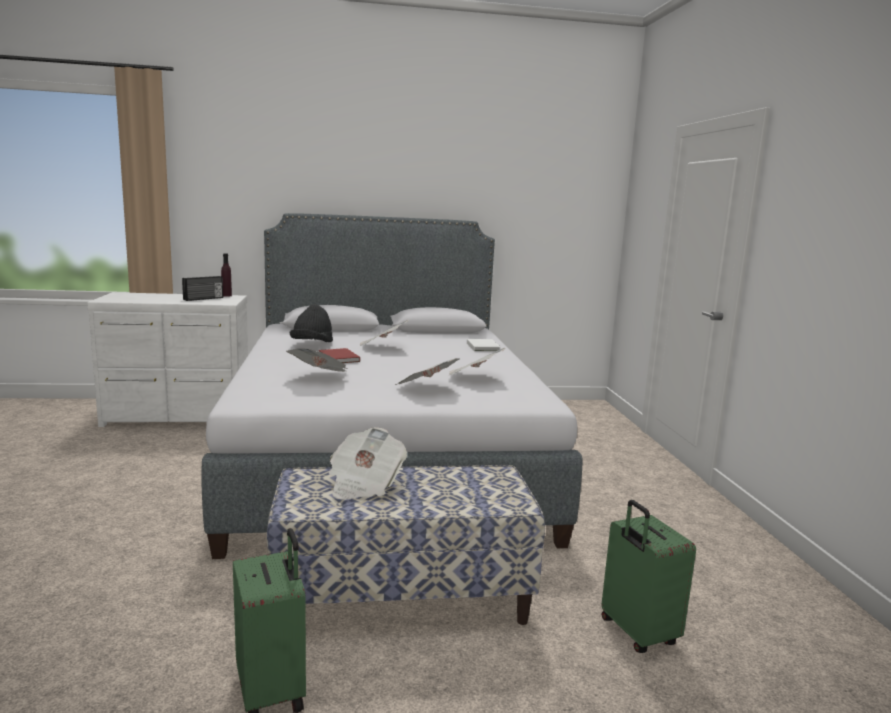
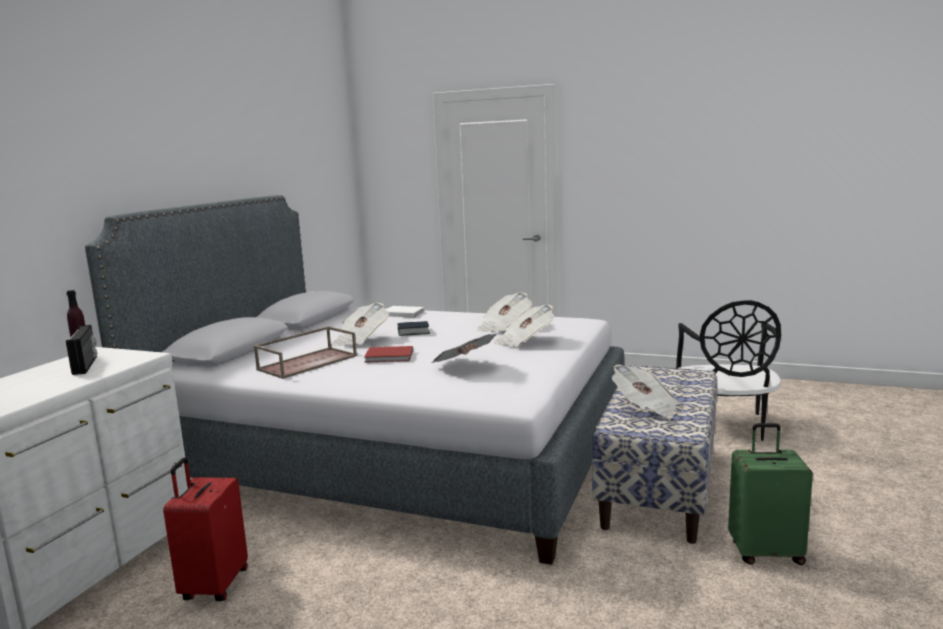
camera: 60 degrees left, 0 degrees up
black hat [289,304,333,342] -> brown tray [254,326,357,379]
green suitcase [601,500,696,653] -> black chair [676,300,781,441]
none -> red suitcase [163,457,248,601]
none -> book [398,321,430,336]

